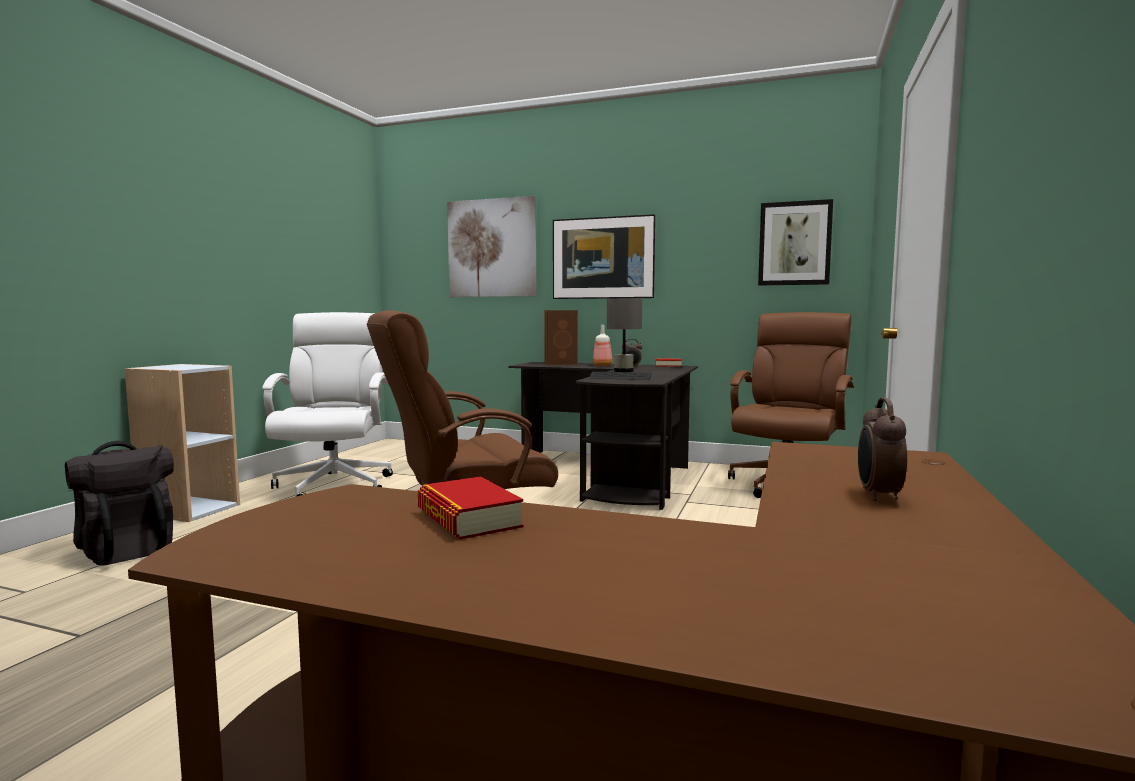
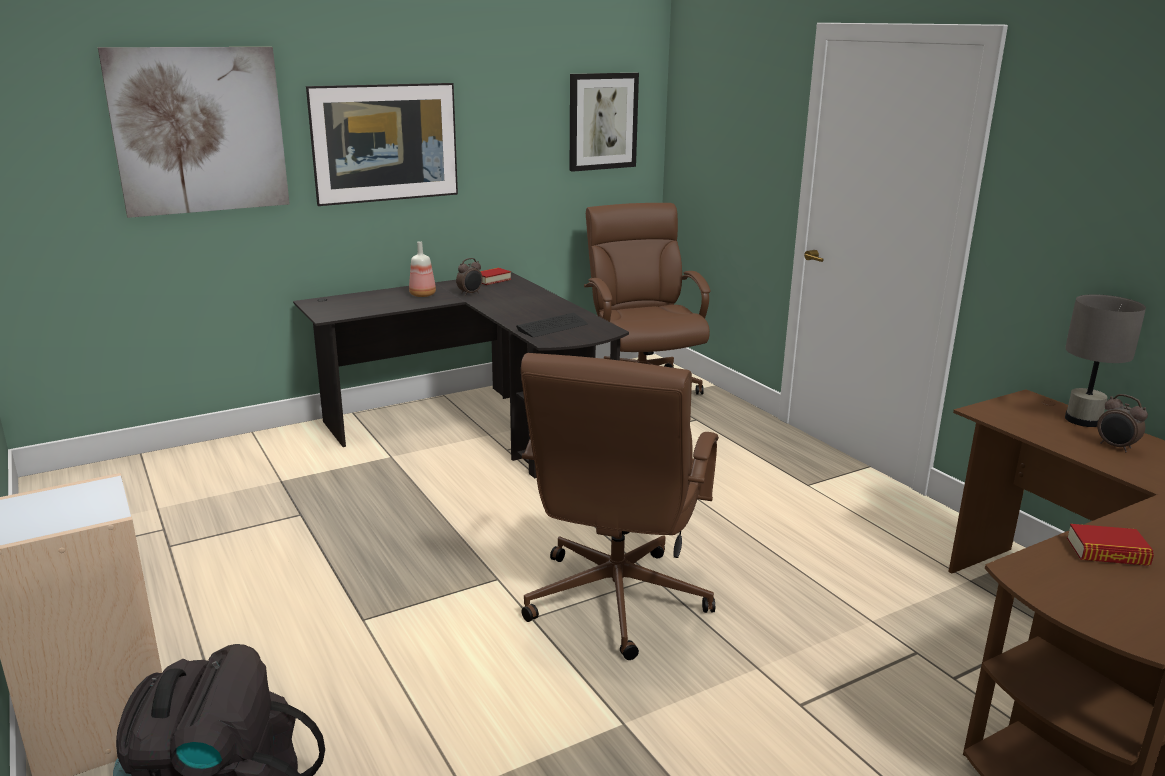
camera: 50 degrees left, 15 degrees up
white office chair [262,312,393,496] -> none
brown speaker [544,310,578,365] -> none
grey table lamp [607,298,642,372] -> grey table lamp moved to [1065,294,1146,427]

